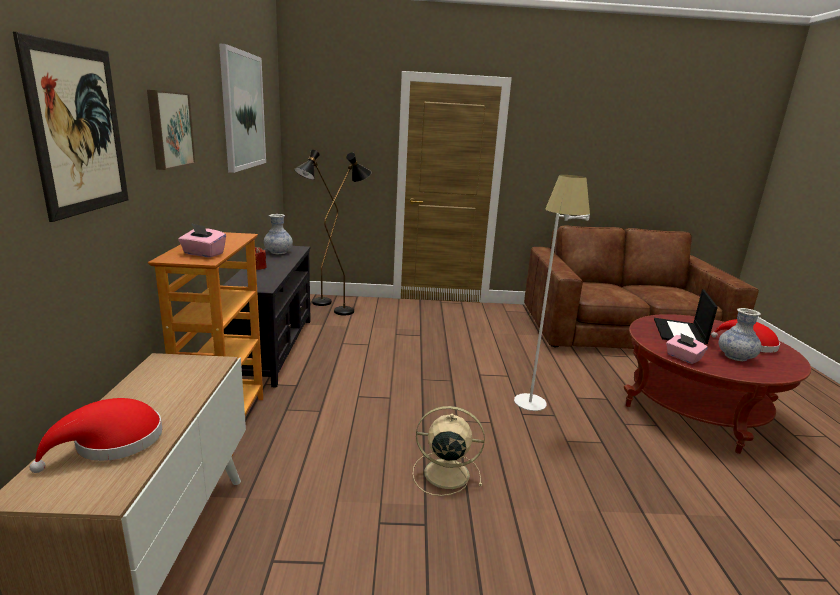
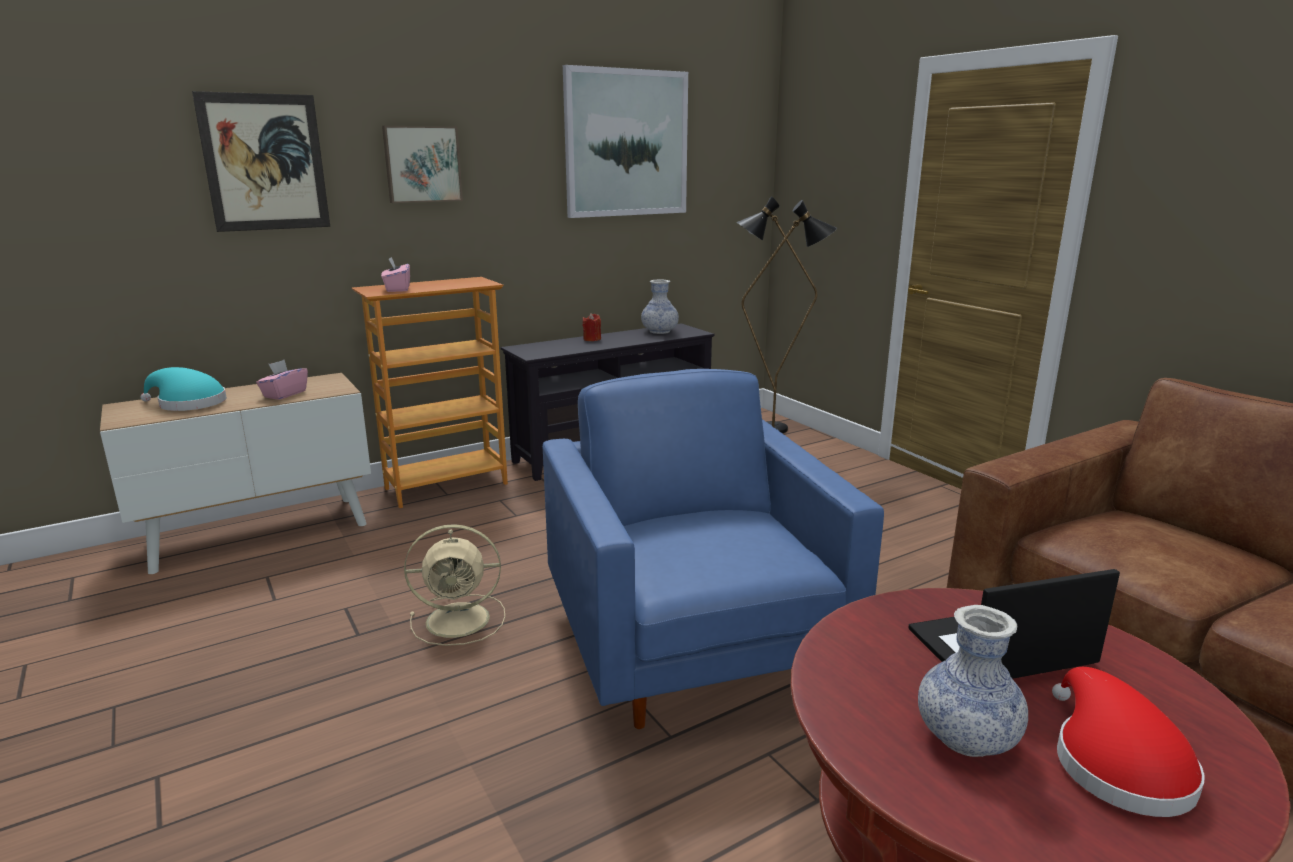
camera: 60 degrees right, 0 degrees up
red hat [30,398,162,473] -> turquoise hat [140,367,227,411]
beige fan [413,406,485,496] -> beige fan turned 105 degrees clockwise [404,524,505,646]
white floor lamp [514,175,590,411] -> blue armchair [542,369,884,729]
pink tissue box [666,333,708,364] -> pink tissue box moved to [256,360,308,400]

